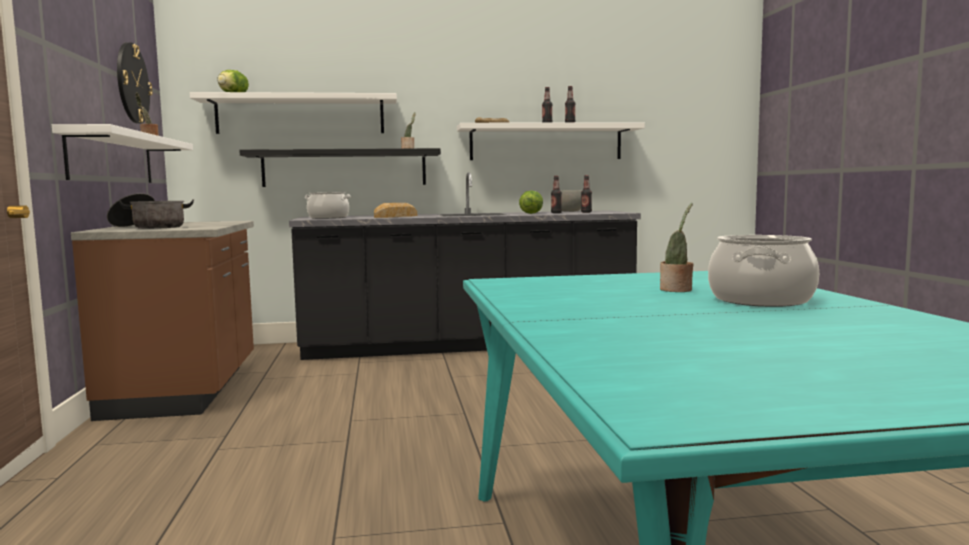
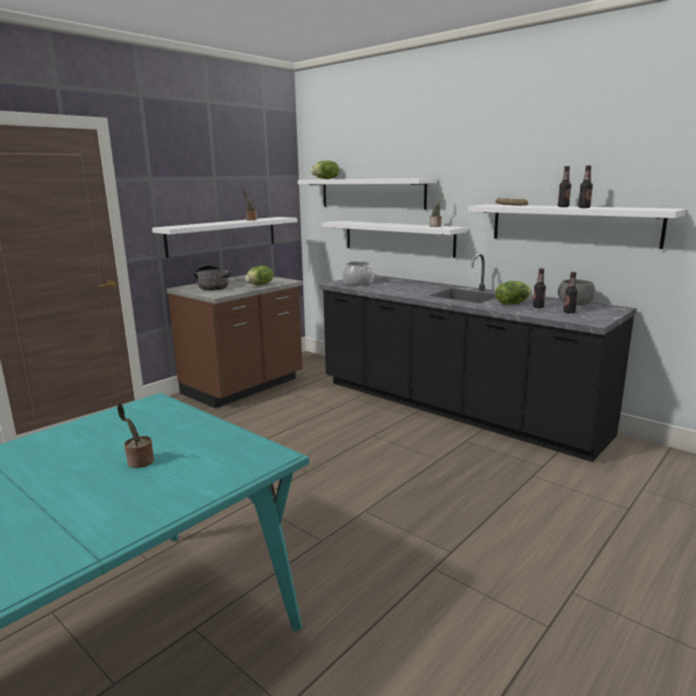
camera: 50 degrees right, 10 degrees up
wall clock [117,42,153,124] -> none
black shelf [239,148,441,187] -> white shelf [322,221,467,258]
bread [374,203,417,218] -> none
cooking pot [708,235,819,307] -> none
none -> lettuce [245,265,273,285]

